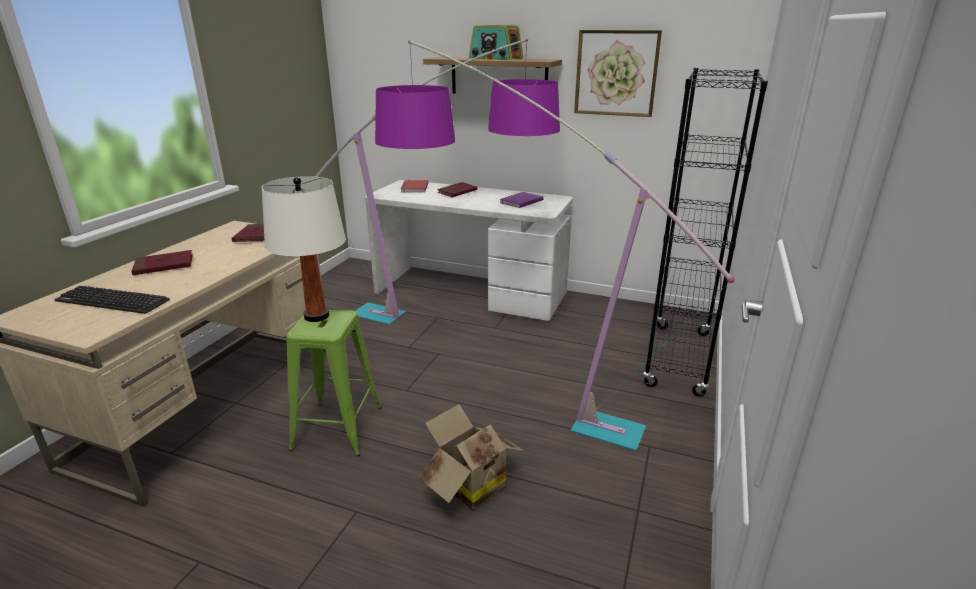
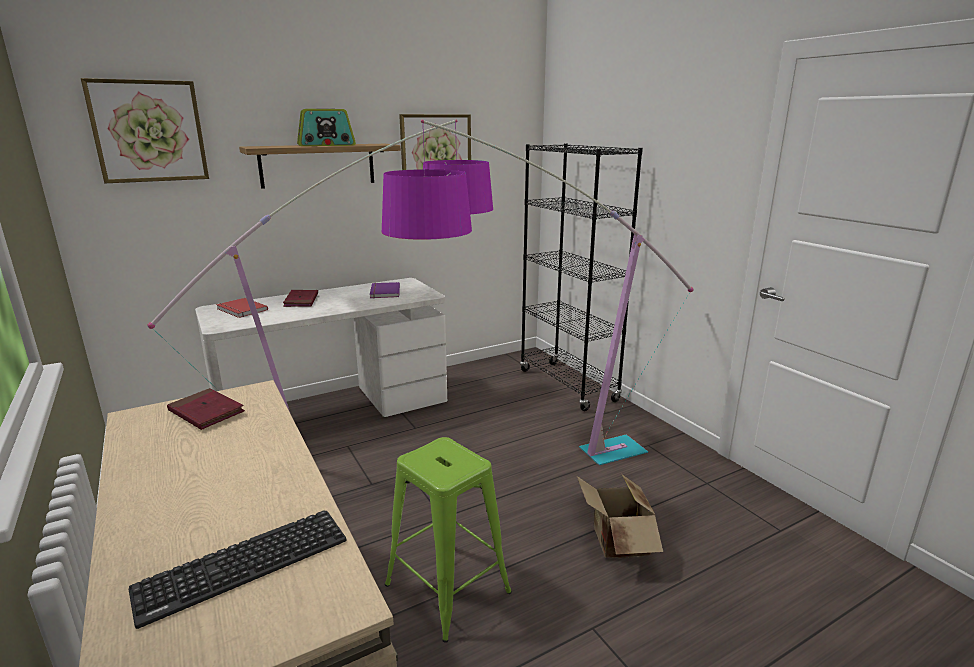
camera: 50 degrees left, 5 degrees down
red book [131,250,193,275] -> none
white table lamp [262,176,346,322] -> none
none -> picture [81,78,209,183]

